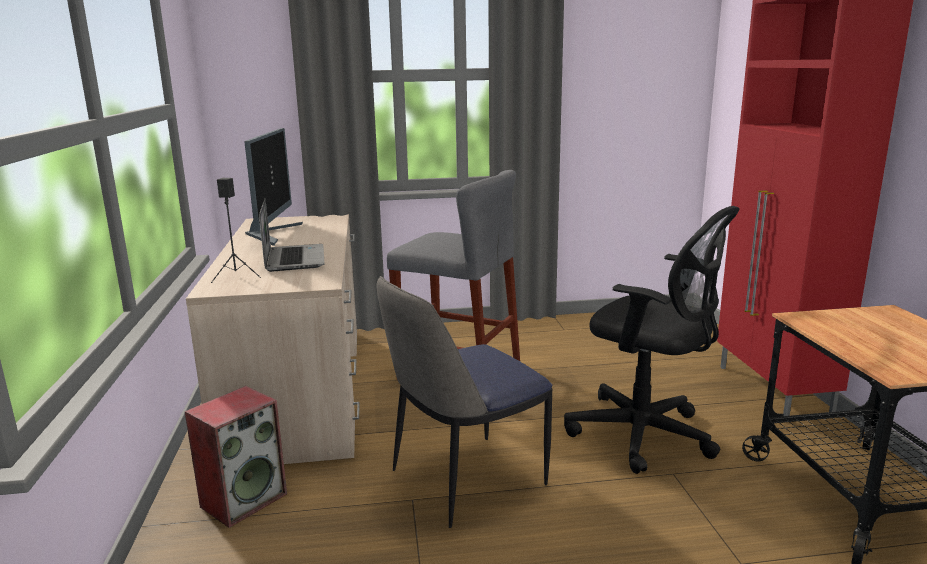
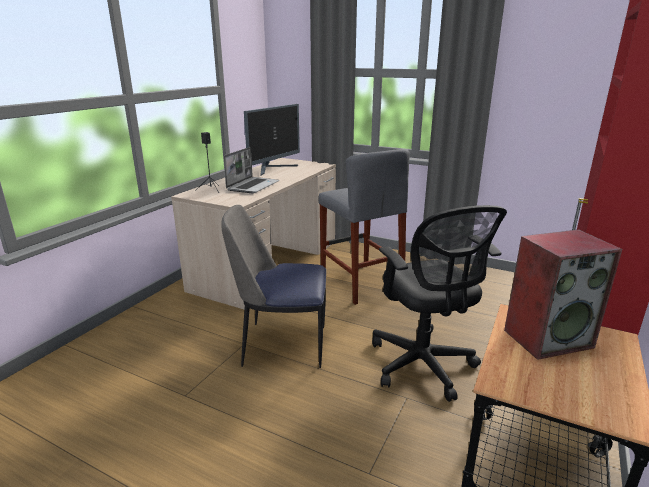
camera: 35 degrees right, 5 degrees up
speaker [185,386,287,528] -> speaker moved to [504,229,622,360]

